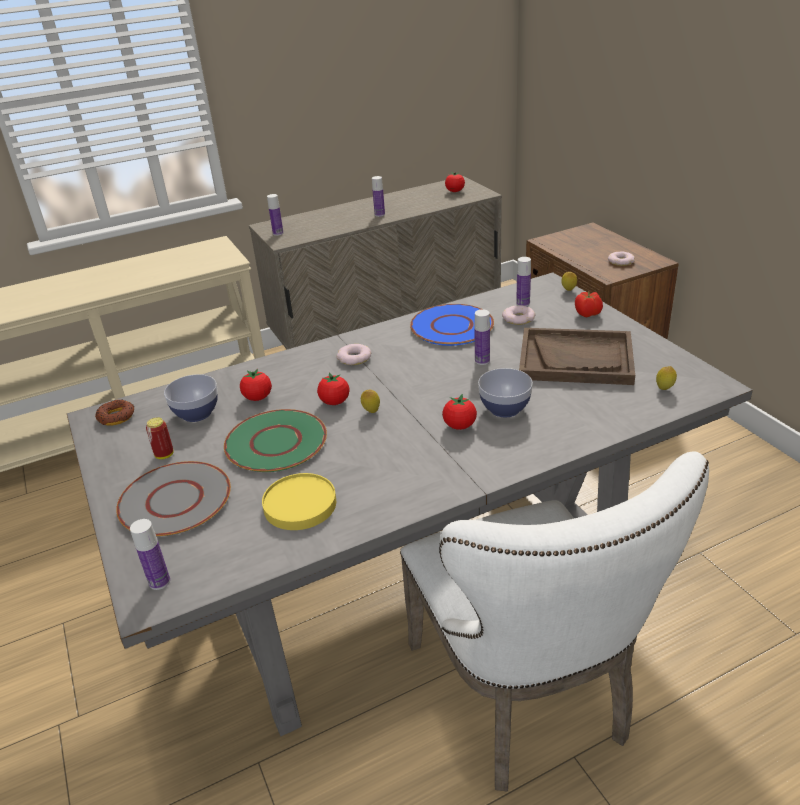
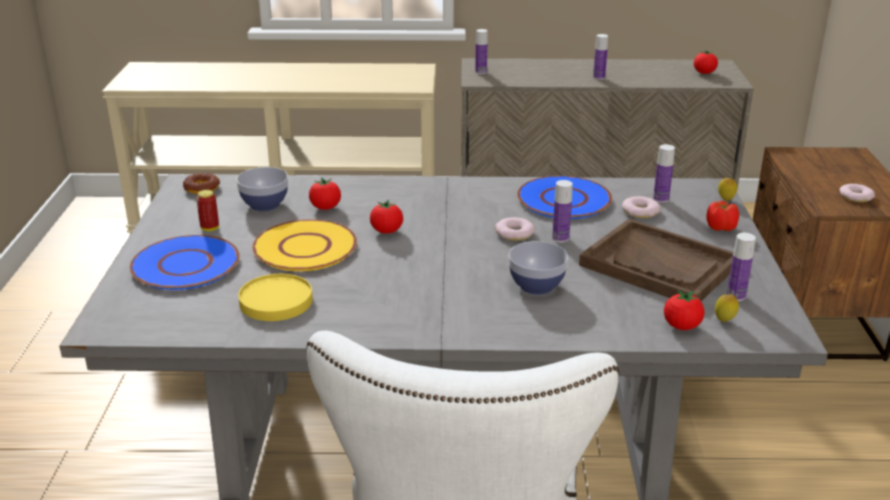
camera: 25 degrees right, 5 degrees down
grey plate [116,461,231,536] -> blue plate [130,235,240,290]
bottle [130,519,170,590] -> bottle moved to [727,233,756,301]
green plate [224,409,327,472] -> yellow plate [252,219,357,271]
donut [336,344,371,365] -> donut moved to [495,217,535,241]
lemon [361,389,380,413] -> none
tomato [442,394,477,430] -> tomato moved to [664,290,705,330]

